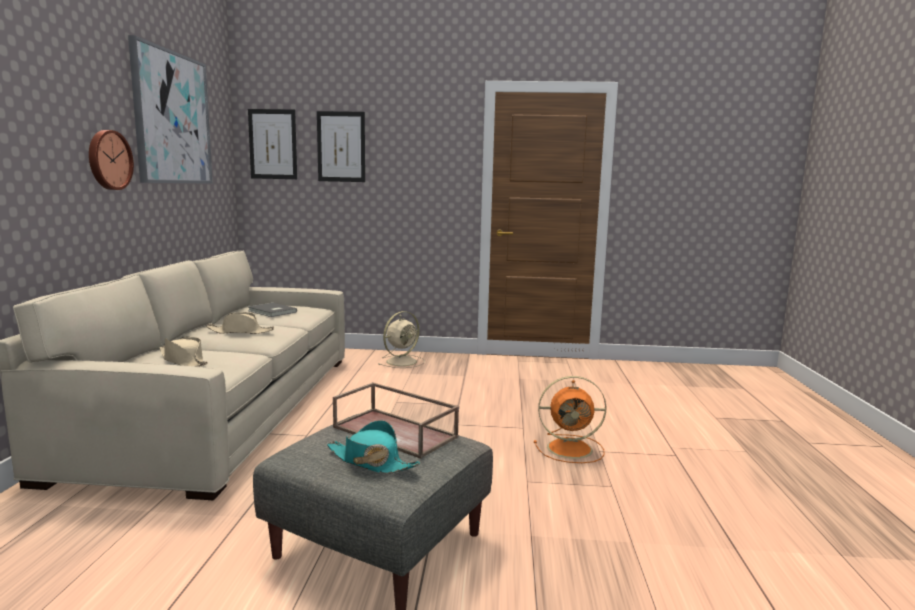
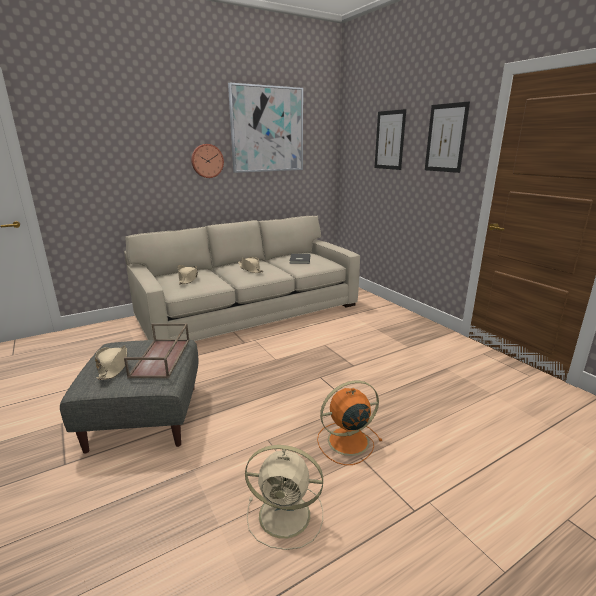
camera: 55 degrees right, 10 degrees up
picture [248,109,297,179] -> picture moved to [425,101,470,173]
turquoise hat [327,420,421,474] -> beige hat [95,345,128,380]
beige fan [378,311,425,368] -> beige fan moved to [245,445,323,550]
orange fan [534,376,607,463] -> orange fan turned 105 degrees clockwise [317,381,382,465]

